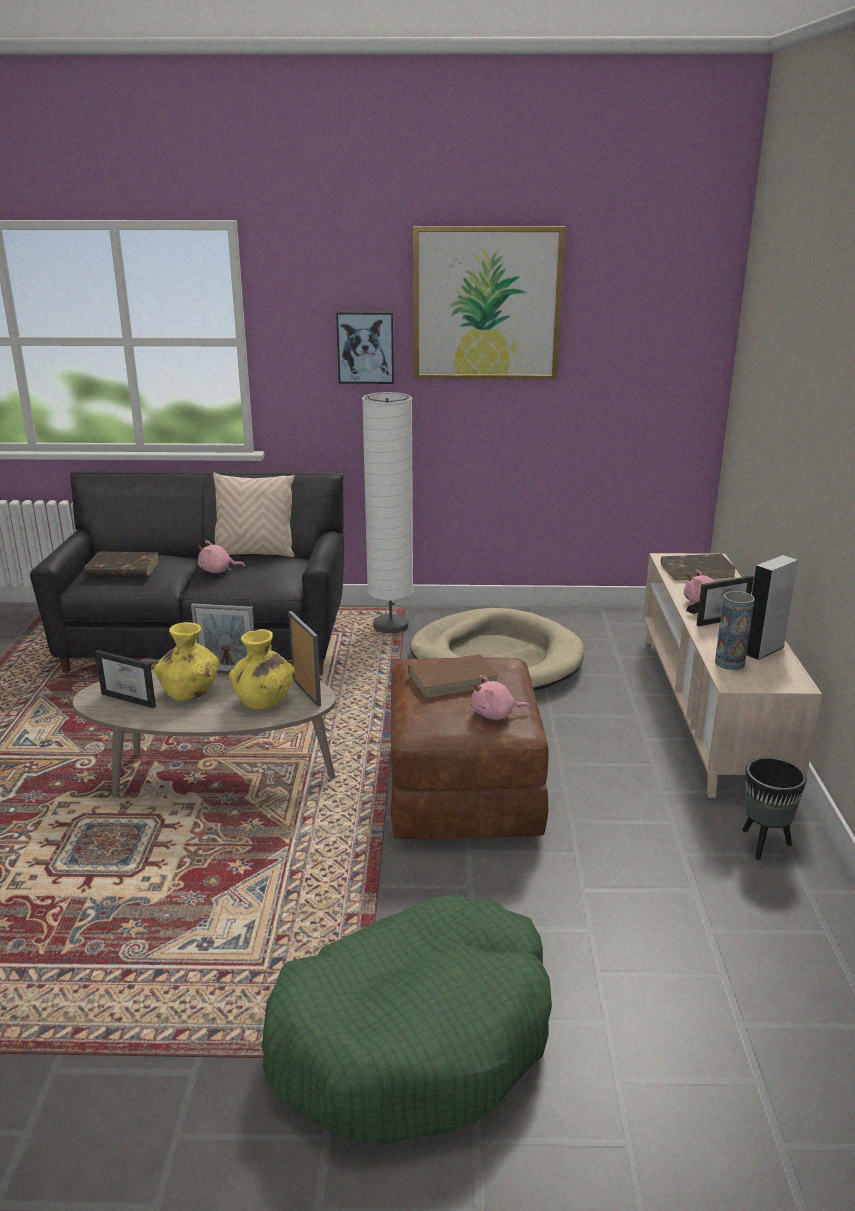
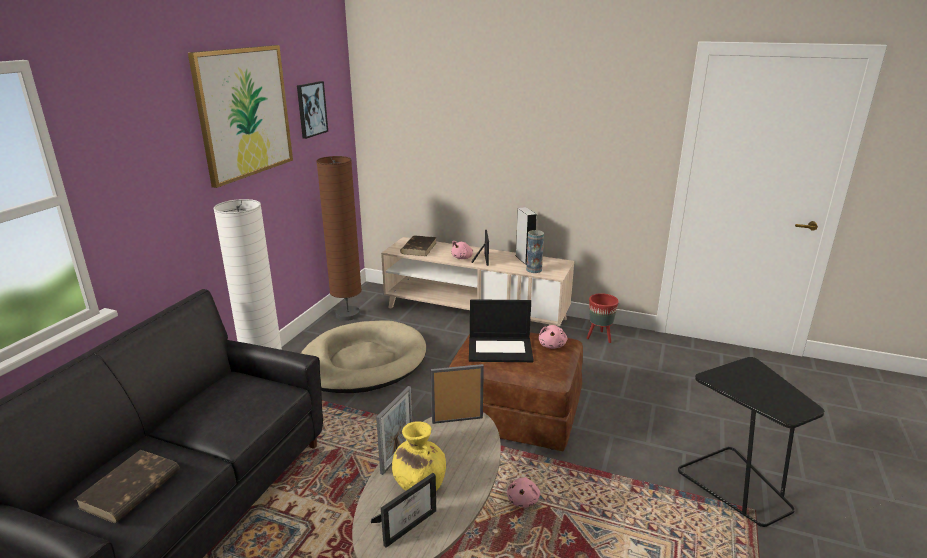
camera: 70 degrees left, 0 degrees up
pink plush toy [198,540,245,573] -> pink plush toy moved to [507,477,540,508]
beige pillow [213,473,295,557] -> none
yellow vase [229,629,295,709] -> none
green dog bed [262,894,552,1143] -> black side table [678,357,825,527]
picture [336,312,394,384] -> picture moved to [297,81,328,139]
brown book [408,654,499,699] -> laptop [469,299,534,362]
black planter [743,757,807,860] -> red planter [587,293,619,343]
none -> brown floor lamp [316,156,362,321]

